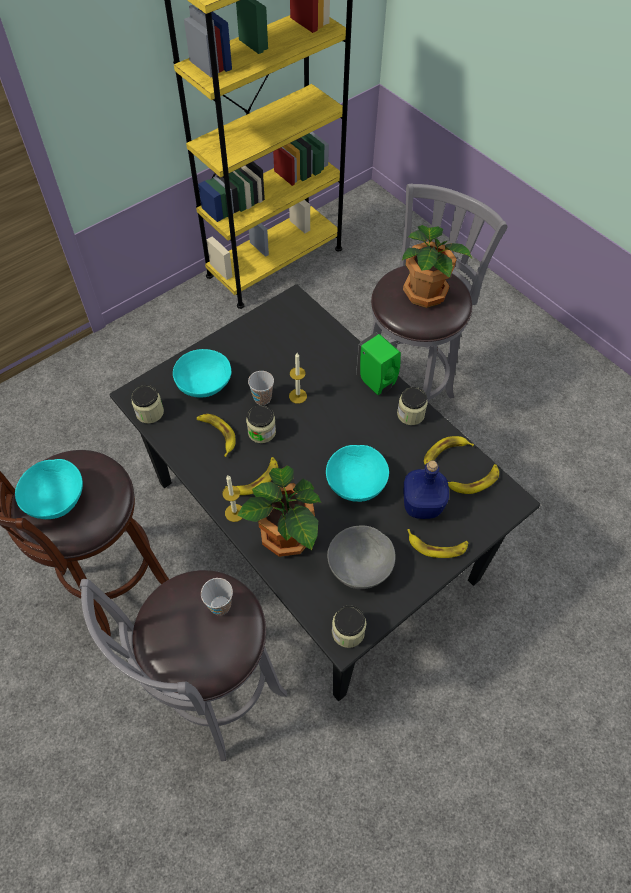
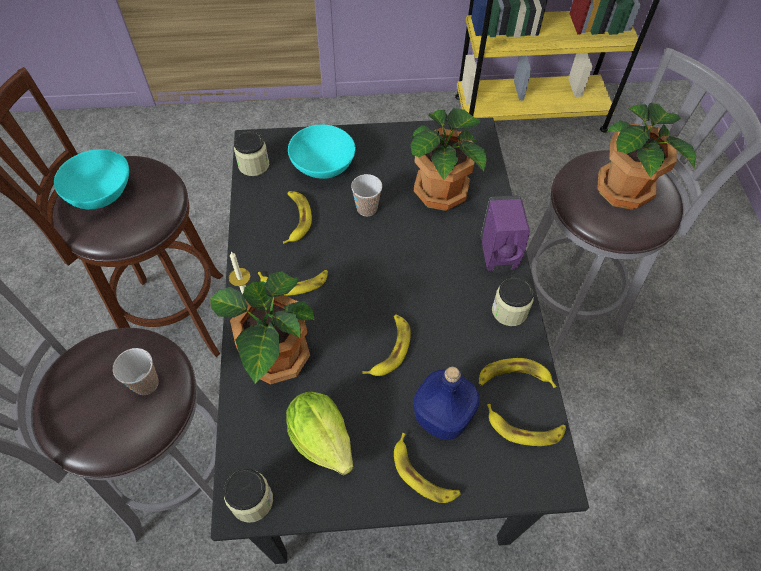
camera: 35 degrees right, 0 degrees up
jar [246,405,276,443] -> none
candle [289,353,307,404] -> none
turquoise bowl [326,445,389,502] -> banana [362,315,410,376]
grey bowl [327,525,396,589] -> lettuce [286,391,353,475]
green soap dispenser [356,332,401,395] -> purple soap dispenser [481,195,530,273]
none -> potted plant [411,108,487,211]

